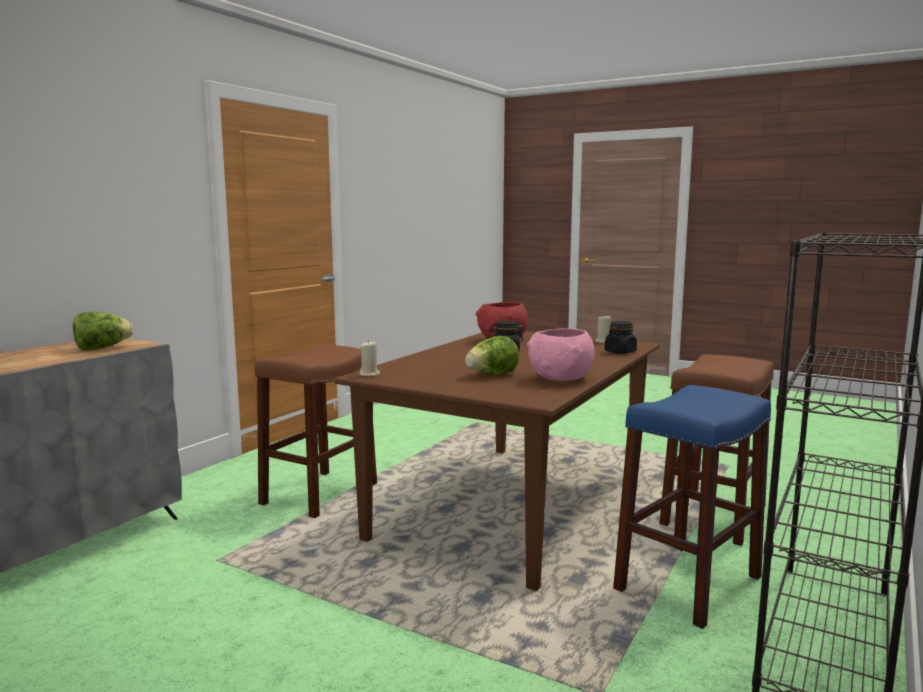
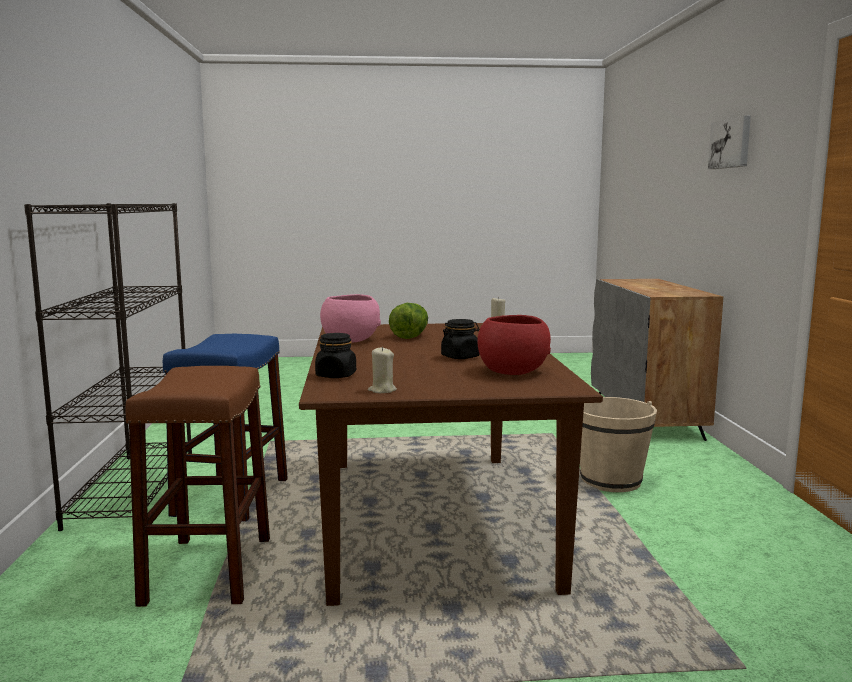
camera: 145 degrees right, 0 degrees up
lettuce [73,312,133,350] -> none
brown stool [255,344,377,518] -> beige bucket [580,397,657,492]
none -> picture [708,116,751,169]

